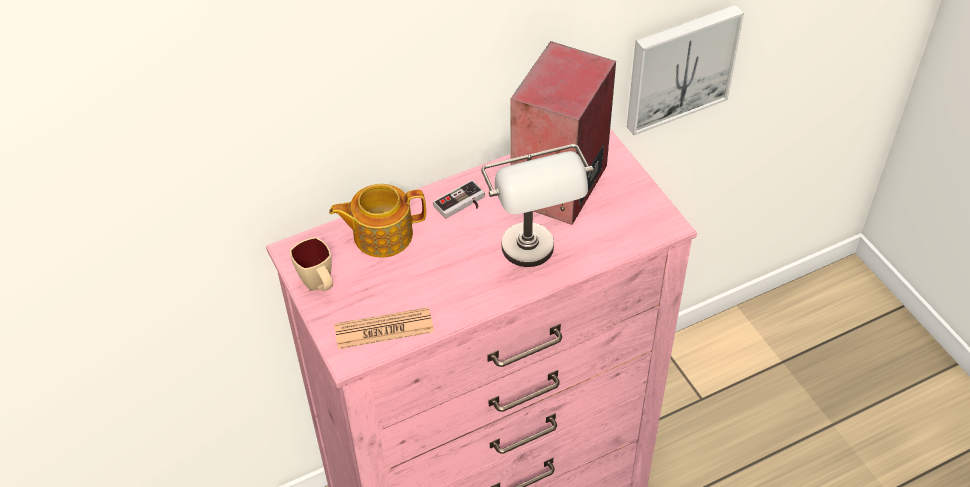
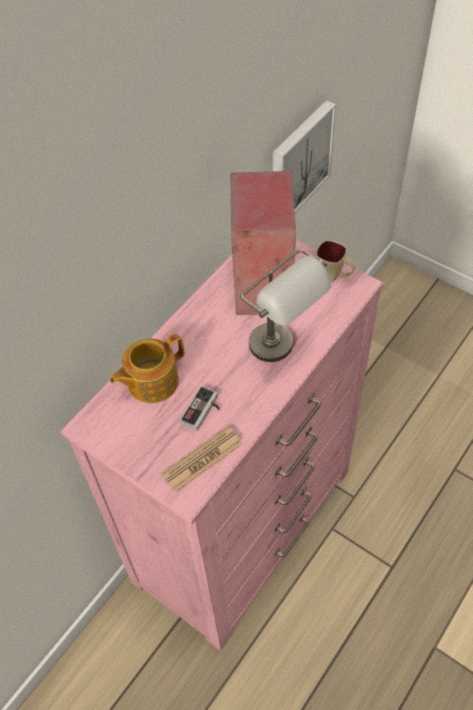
camera: 25 degrees left, 5 degrees up
beige mug [290,237,333,291] -> beige mug moved to [316,240,356,282]
game controller [433,180,485,219] -> game controller moved to [180,386,220,430]

